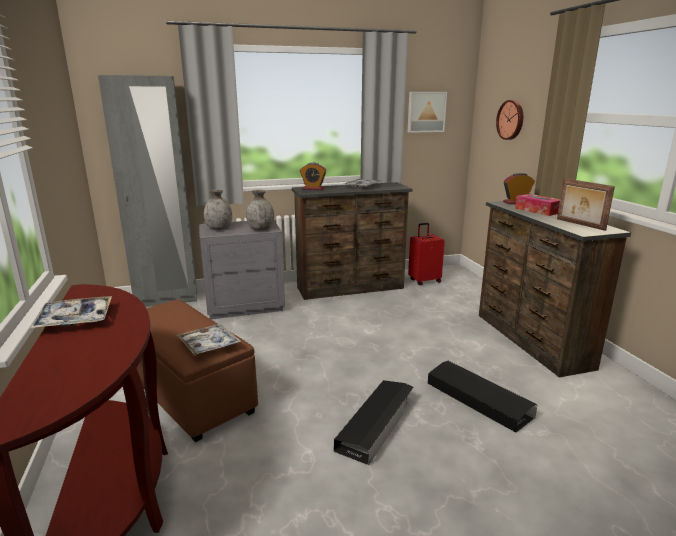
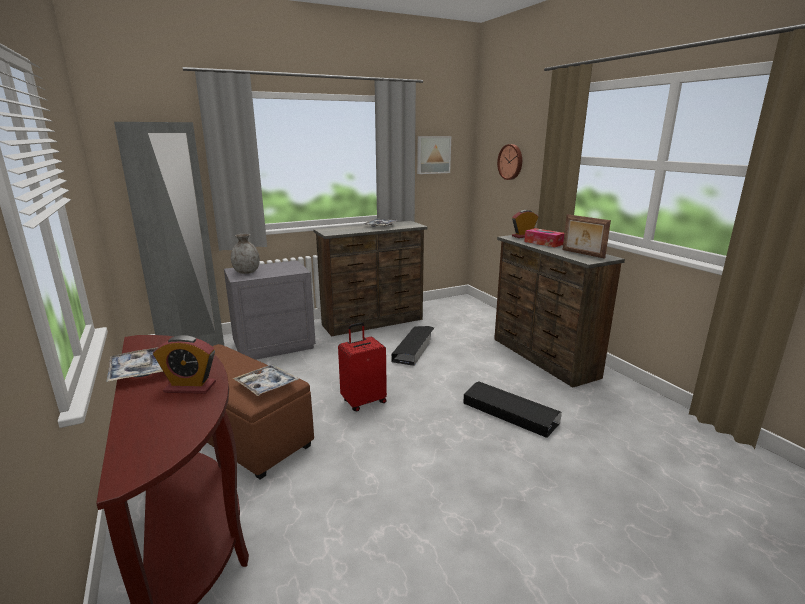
camera: 10 degrees left, 0 degrees up
grey vase [246,190,274,231] -> none
alarm clock [300,163,327,190] -> alarm clock moved to [153,335,216,394]
black storage box [334,380,413,465] -> black storage box moved to [391,326,434,366]
red suitcase [408,223,445,285] -> red suitcase moved to [338,322,387,411]

